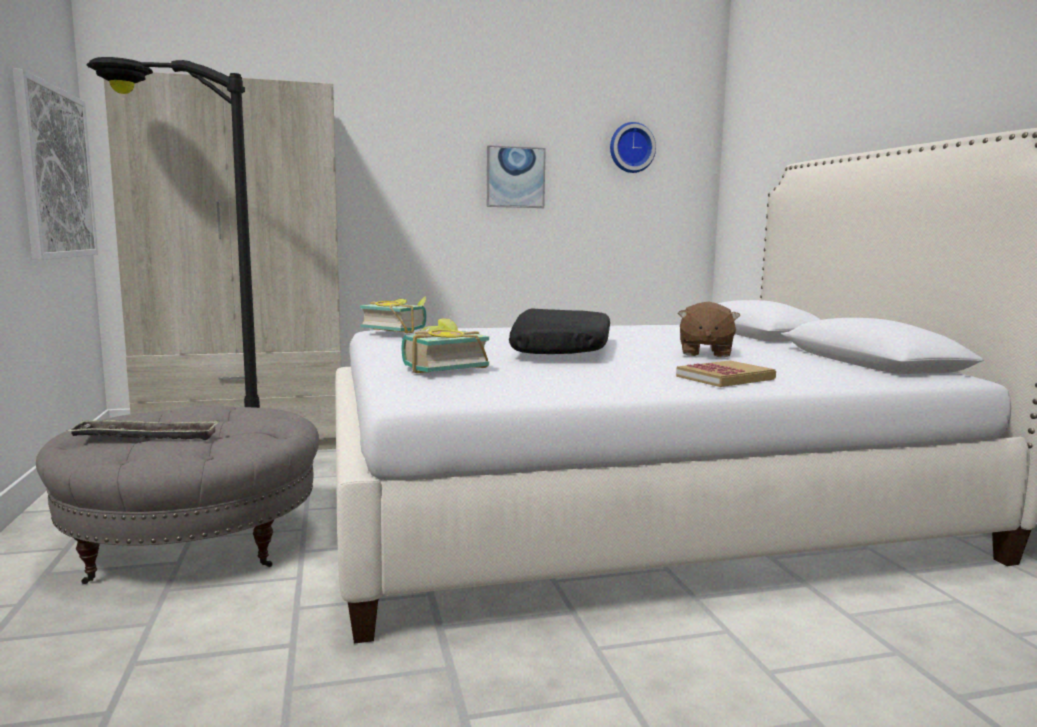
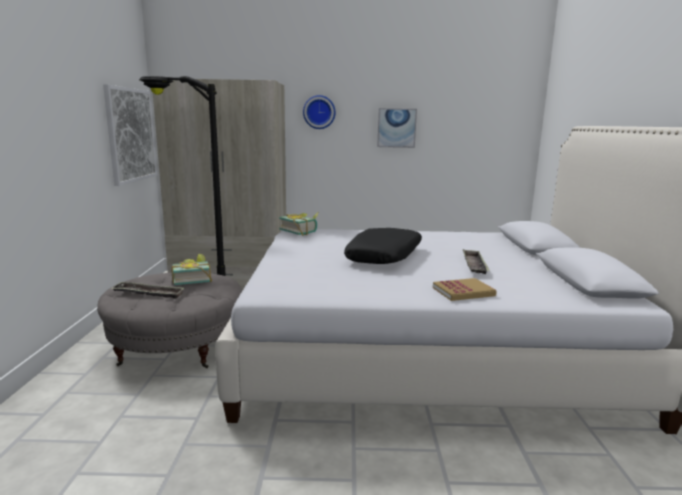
camera: 15 degrees right, 5 degrees up
book [401,318,489,373] -> book moved to [171,254,212,285]
wall clock [610,122,656,173] -> wall clock moved to [303,95,336,129]
brown plush toy [678,301,740,358] -> tray [462,249,489,274]

